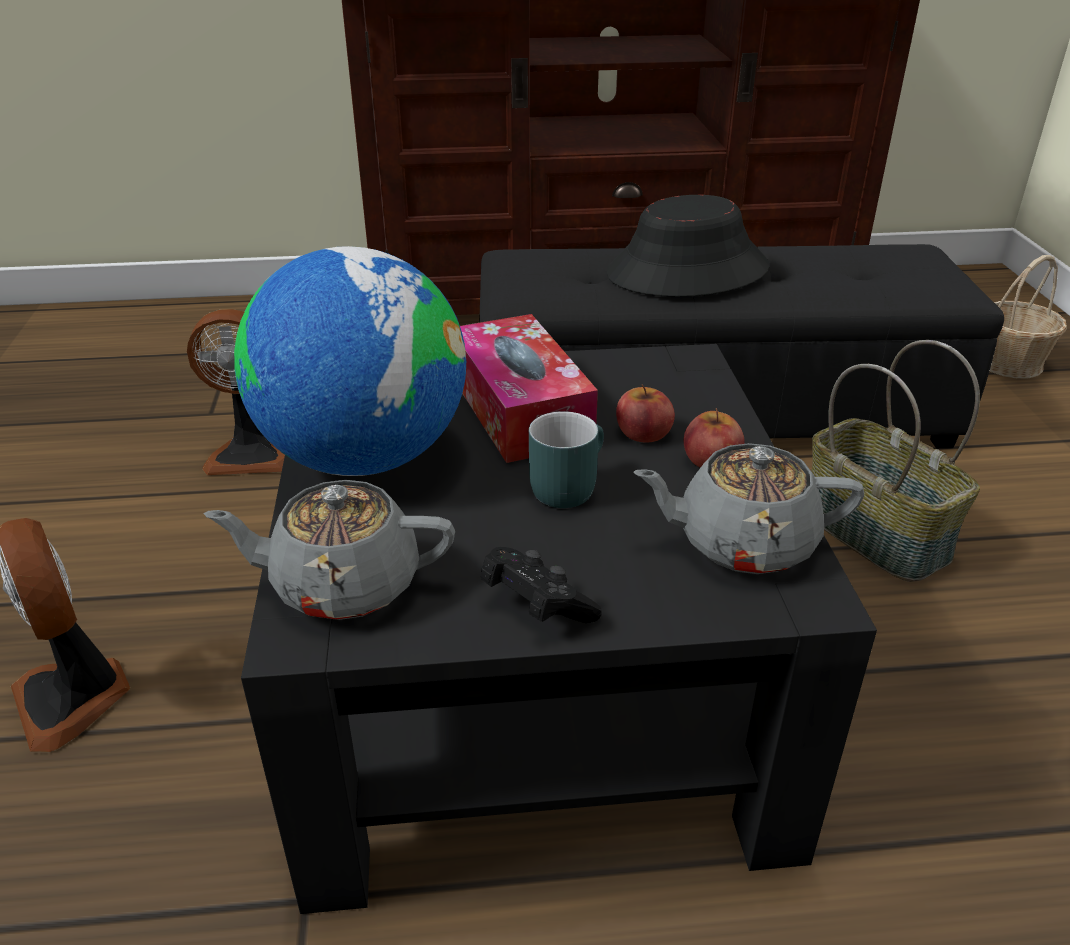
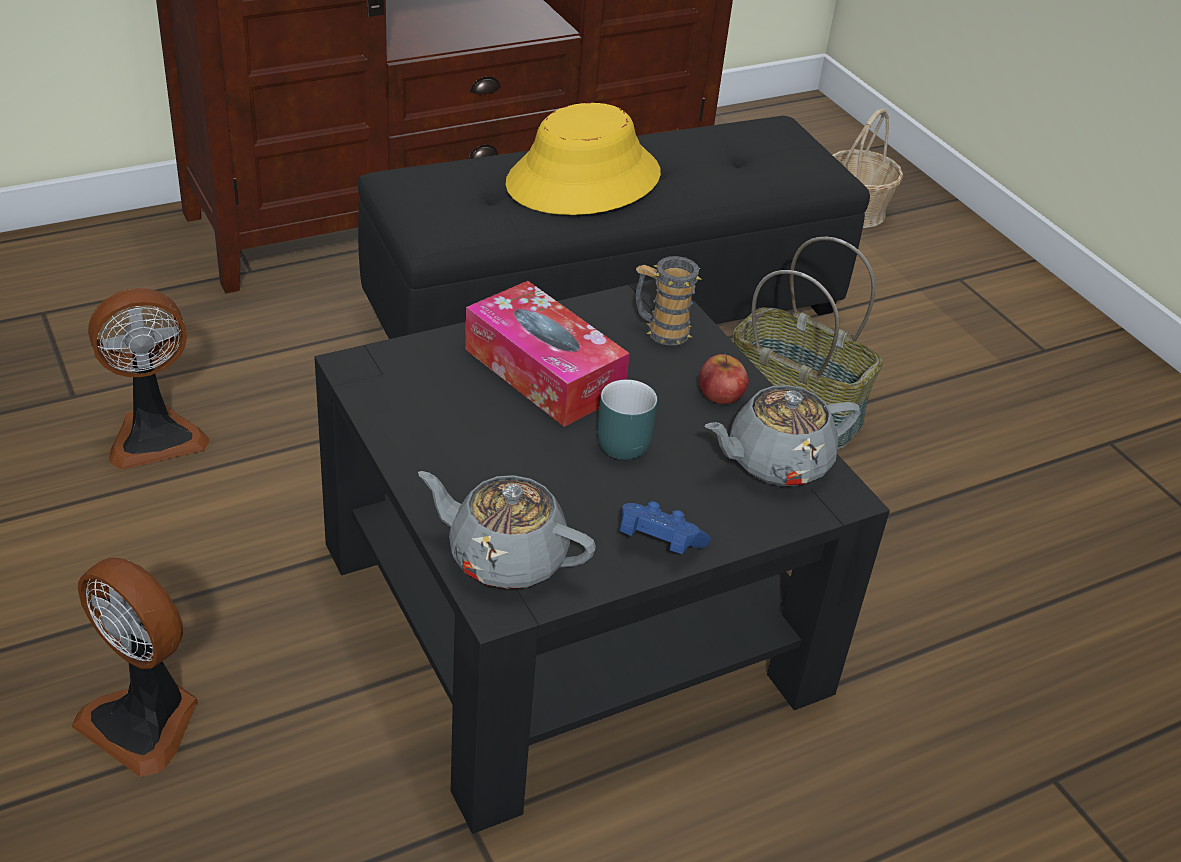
camera: 25 degrees left, 5 degrees up
grey teapot [203,480,455,620] -> grey teapot turned 45 degrees clockwise [418,471,596,589]
globe [234,246,466,476] -> none
black game controller [480,547,602,623] -> blue game controller [620,501,711,554]
black hat [607,195,769,297] -> yellow hat [505,103,661,215]
apple [616,385,675,442] -> none
none -> mug [636,256,702,346]

